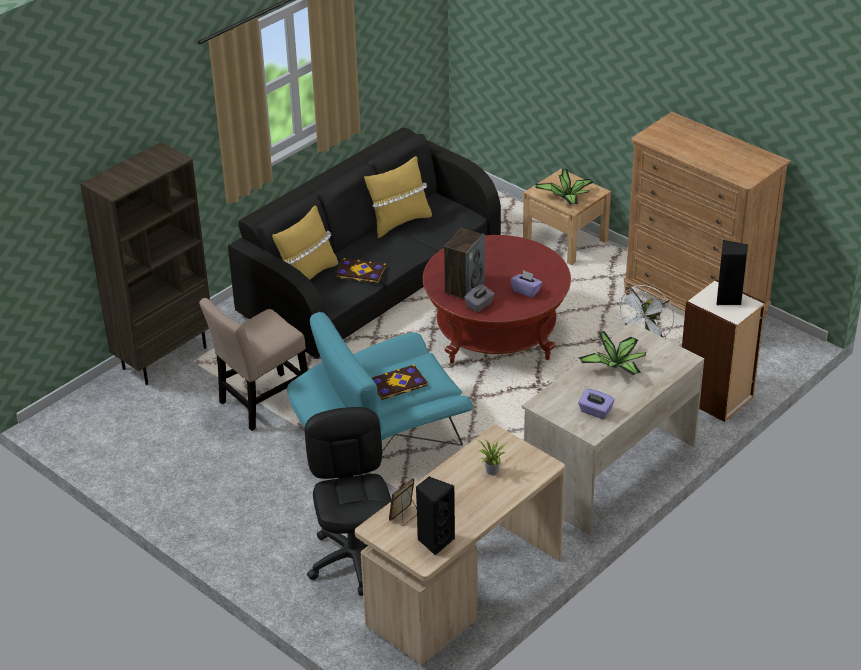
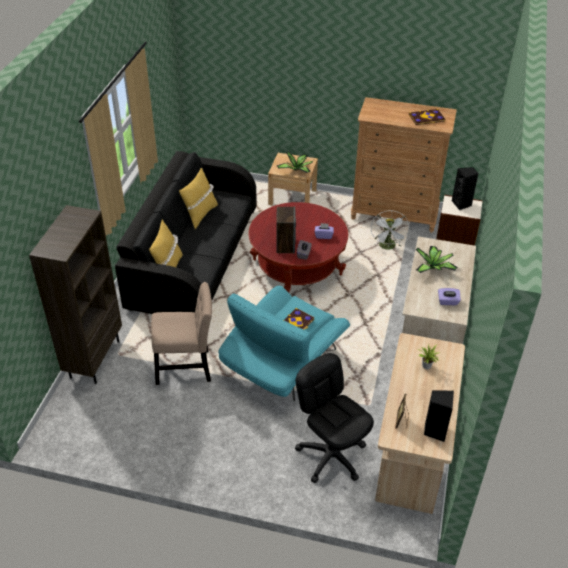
camera: 30 degrees left, 5 degrees up
beige chair [199,298,308,431] -> beige chair turned 120 degrees counterclockwise [151,282,212,385]
book [335,258,387,284] -> book moved to [409,109,445,125]

